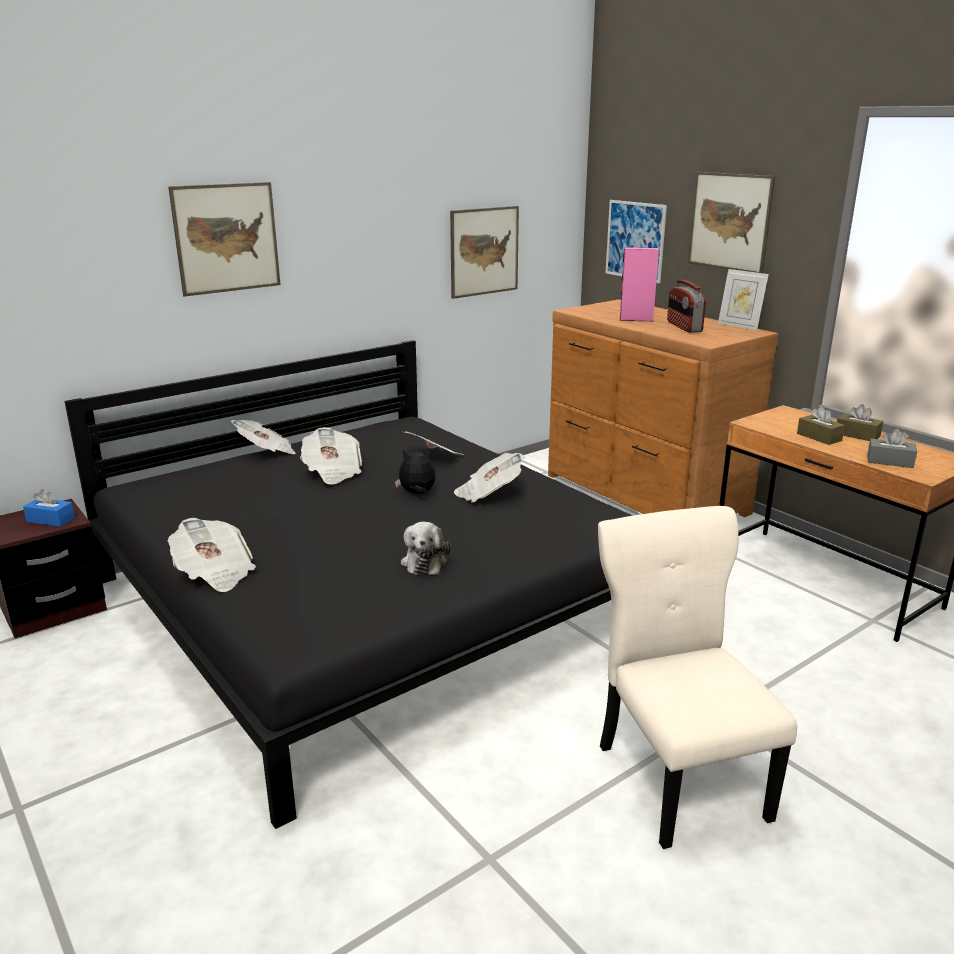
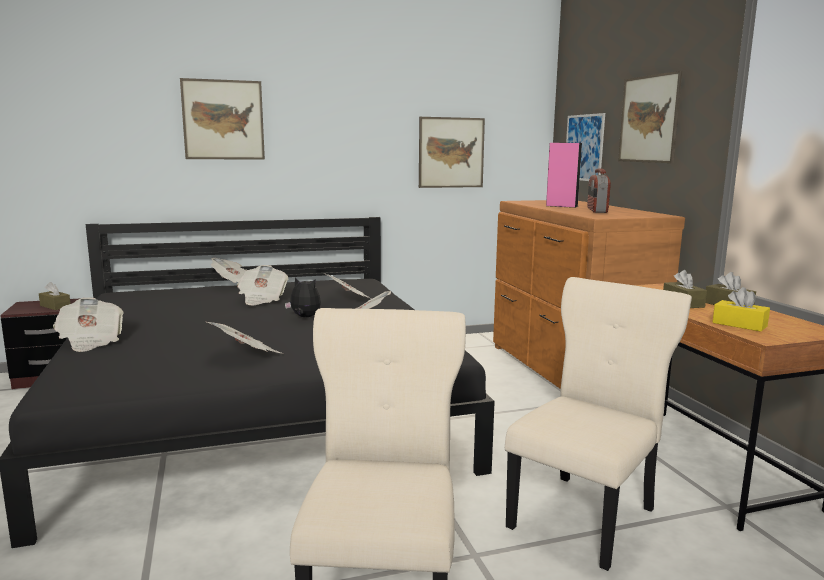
camera: 20 degrees right, 10 degrees down
blue tissue box [23,489,75,527] -> brown tissue box [39,282,71,310]
plush toy [401,522,451,575] -> newspaper [207,322,281,353]
picture frame [718,269,769,330] -> none
grey tissue box [867,428,917,468] -> yellow tissue box [712,287,770,332]
none -> beige chair [505,277,692,571]

